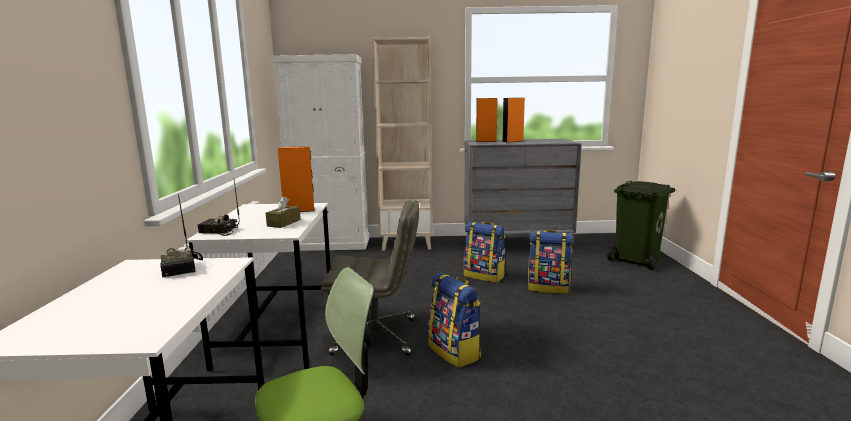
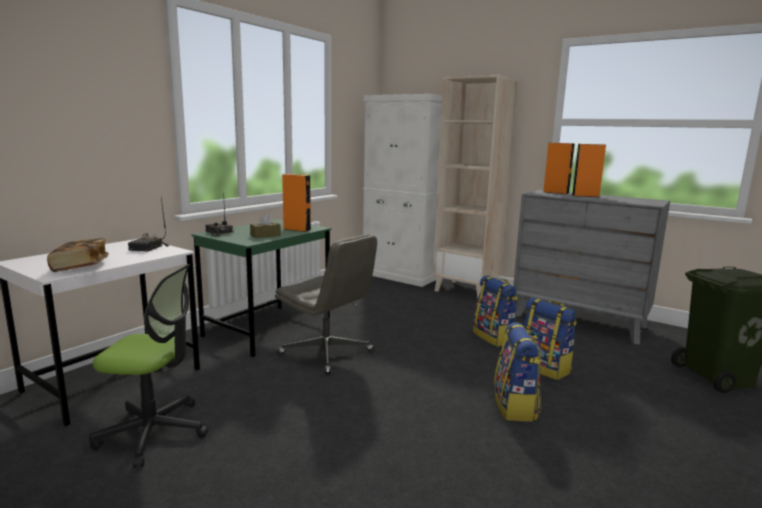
camera: 35 degrees right, 0 degrees up
white desk [187,203,331,371] -> green desk [191,219,331,357]
backpack [428,273,482,368] -> backpack moved to [494,322,542,421]
none -> book [47,238,109,272]

